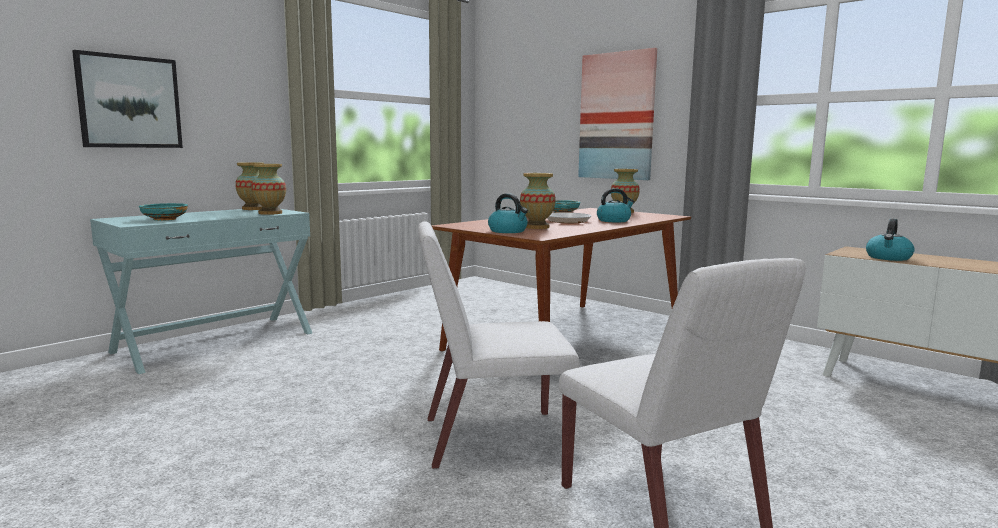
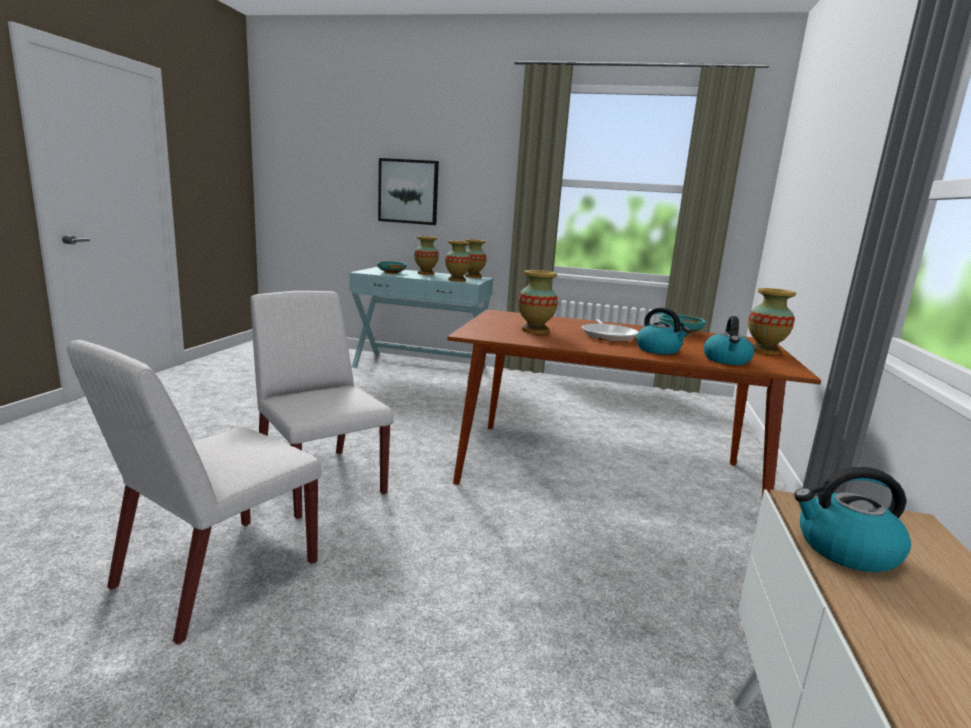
camera: 60 degrees right, 5 degrees up
kettle [488,193,528,233] -> kettle moved to [704,316,754,365]
picture [578,48,657,180] -> none
none -> vase [415,236,439,275]

